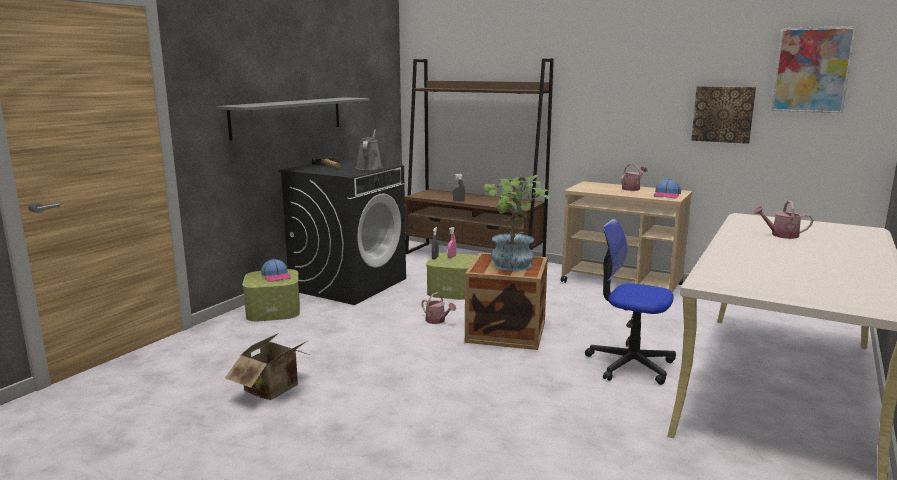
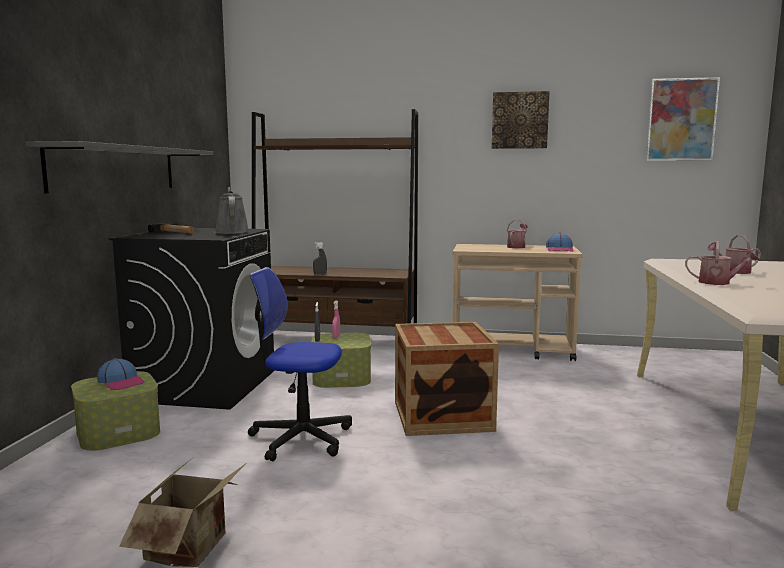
camera: 20 degrees left, 5 degrees down
watering can [421,292,456,324] -> watering can moved to [685,241,760,285]
potted plant [484,175,551,271] -> none
office chair [585,219,676,385] -> office chair moved to [248,267,352,461]
picture [691,86,756,144] -> picture moved to [492,91,550,149]

